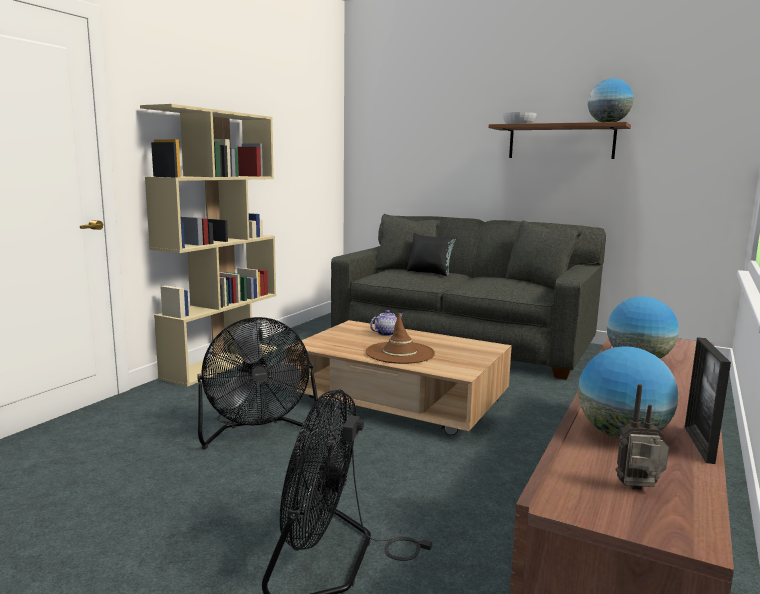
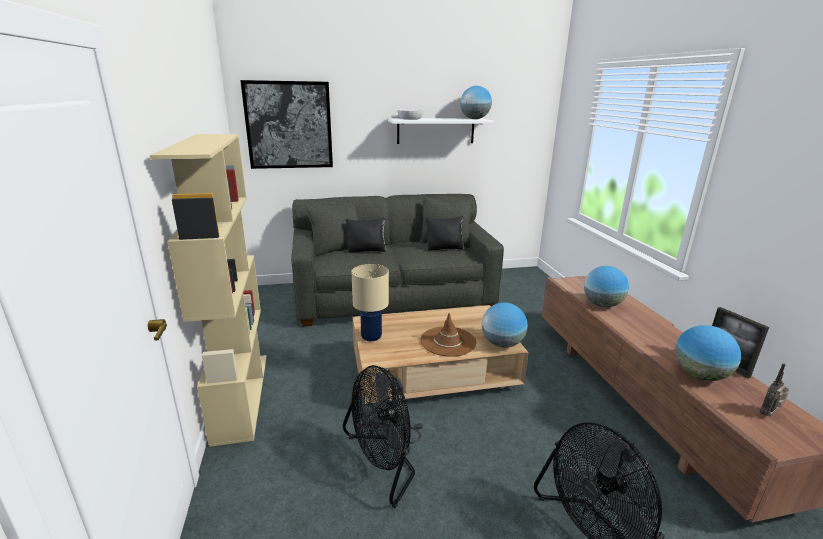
camera: 40 degrees left, 10 degrees up
black fan [197,317,320,450] -> black fan turned 120 degrees clockwise [343,365,423,509]
teapot [370,310,403,336] -> none
brown shelf [489,122,631,159] -> white shelf [388,118,494,144]
none -> picture [240,80,333,169]
none -> beige table lamp [351,264,389,341]
none -> black pillow [426,216,464,251]
none -> globe [482,302,528,348]

